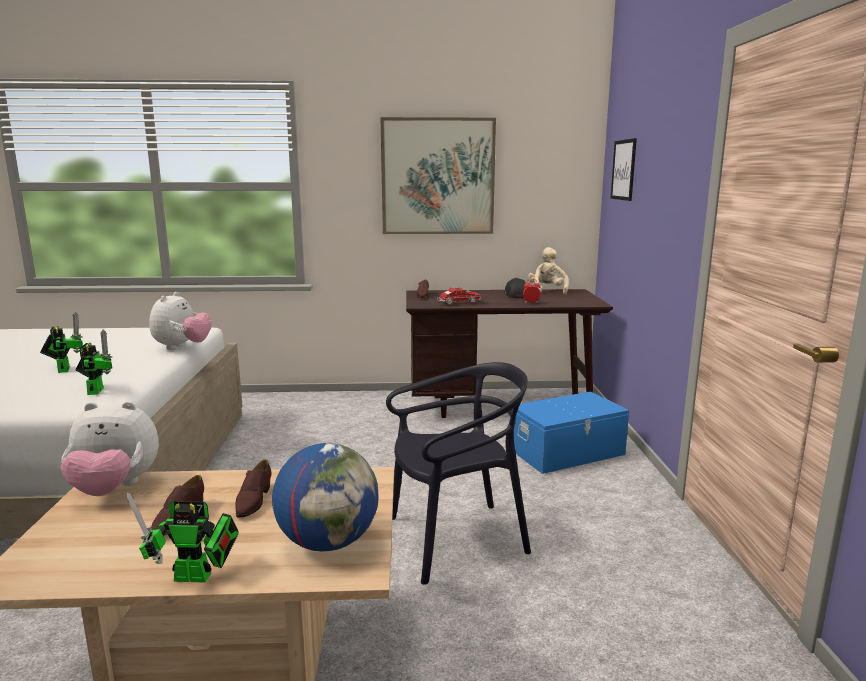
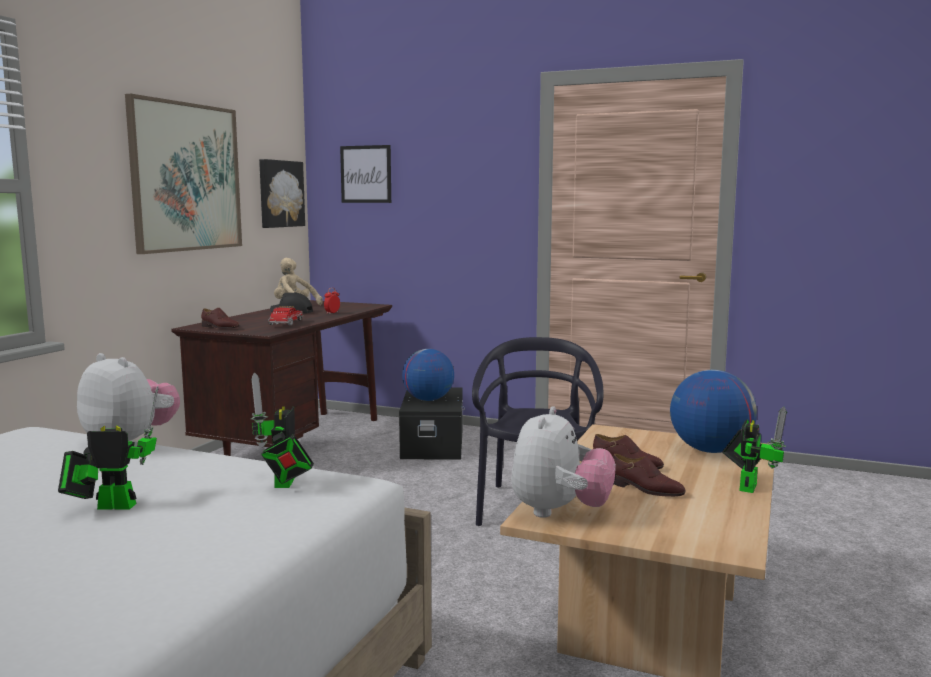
camera: 65 degrees left, 5 degrees down
toy robot [75,329,112,395] -> toy robot turned 105 degrees counterclockwise [251,372,314,488]
blue storage box [514,392,629,474] -> black storage box [399,387,465,459]
none -> picture [259,159,305,228]
none -> globe [402,349,454,401]

